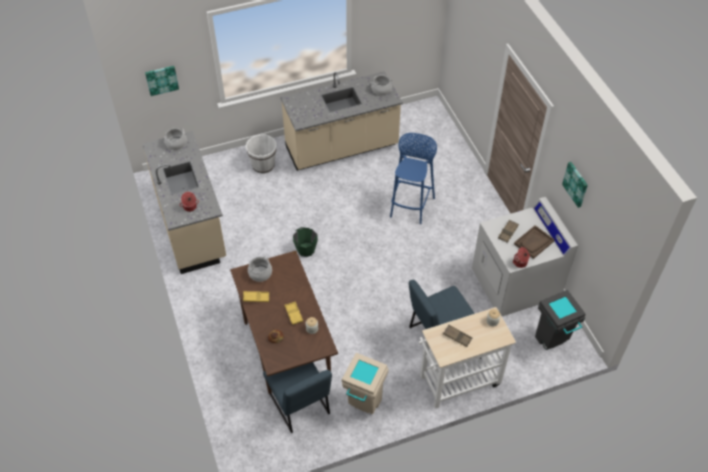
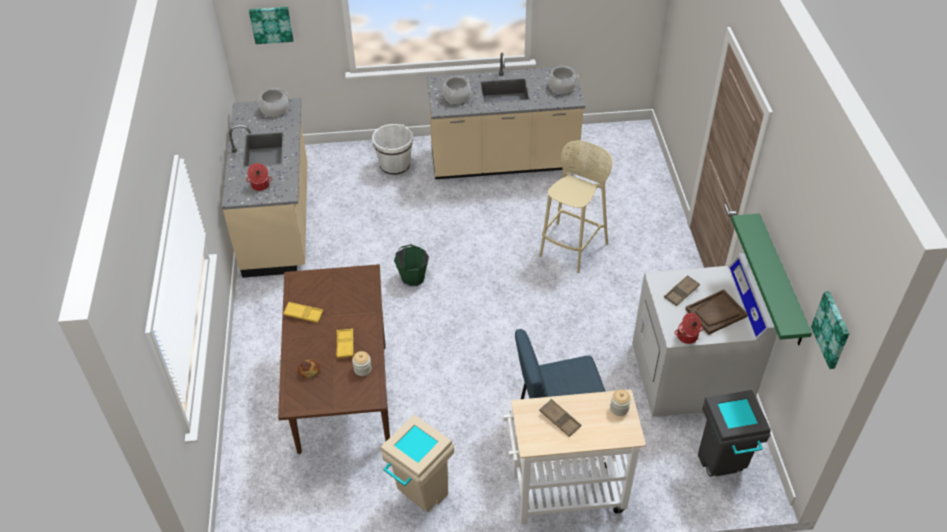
camera: 15 degrees right, 5 degrees down
cooking pot [248,256,272,282] -> cooking pot moved to [442,76,471,104]
blue chair [263,362,332,433] -> none
blue stool [390,133,437,224] -> beige stool [539,140,613,273]
picture [562,162,588,208] -> picture moved to [811,291,849,369]
none -> green shelf [731,213,812,345]

